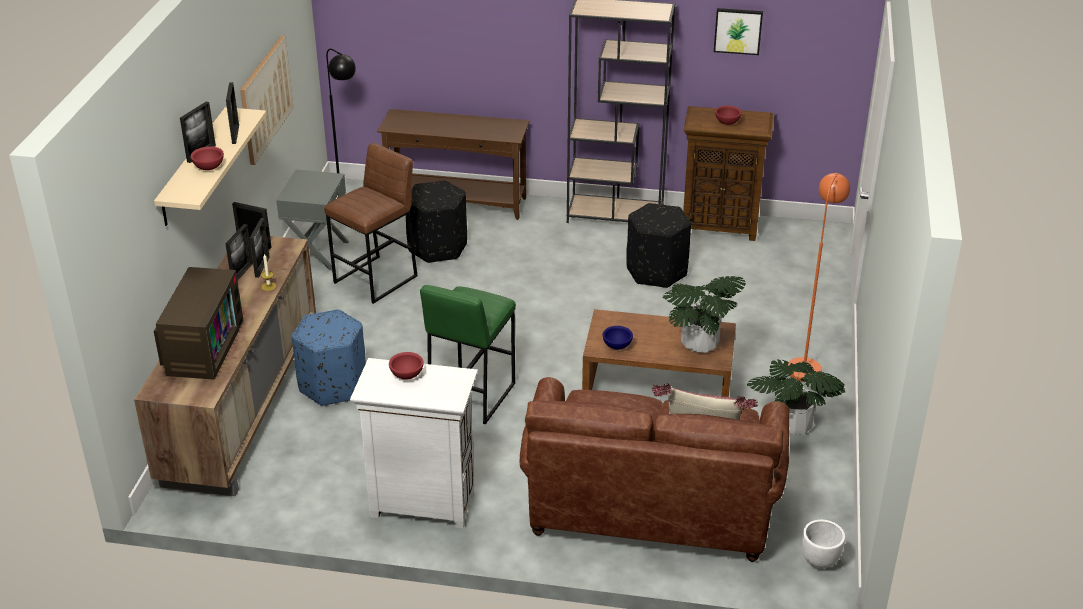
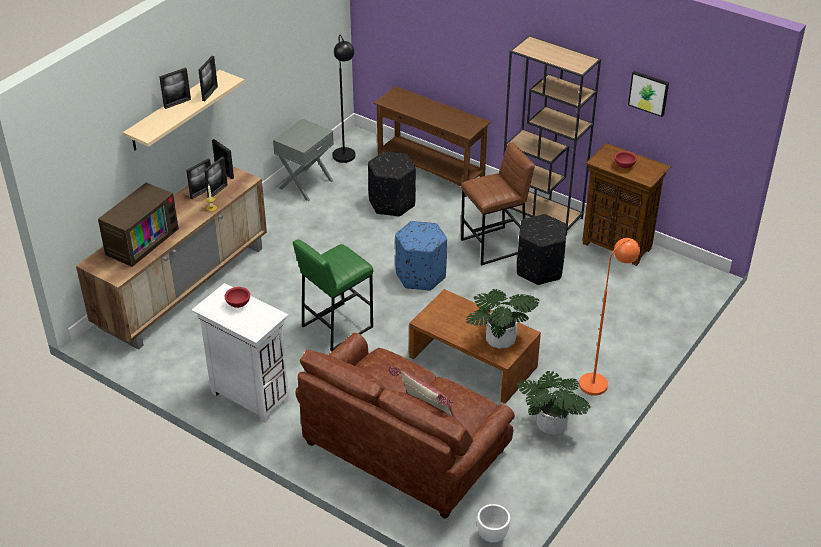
camera: 25 degrees right, 5 degrees up
red bowl [191,146,224,170] -> none
picture [240,36,294,165] -> none
blue ottoman [292,310,366,406] -> blue ottoman moved to [395,221,447,291]
brown stool [324,143,417,304] -> brown stool moved to [461,142,535,266]
blue bowl [603,326,633,350] -> none

